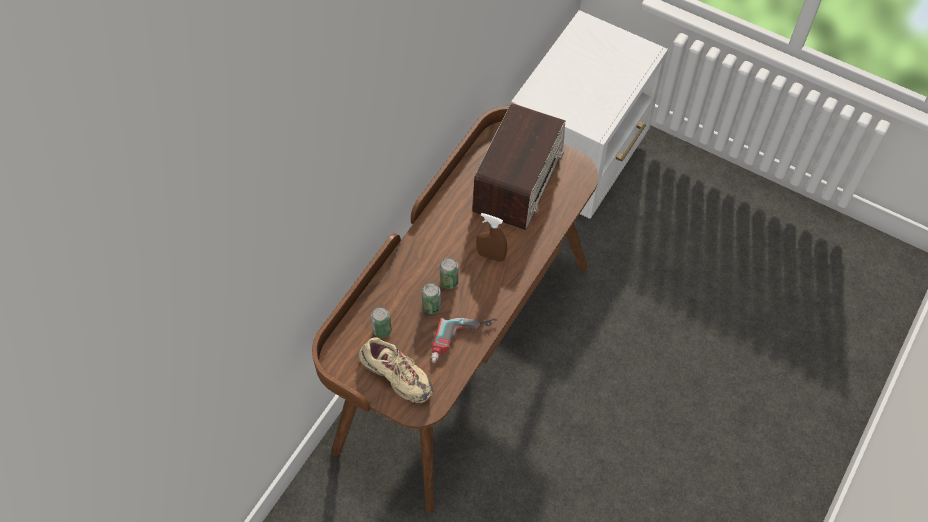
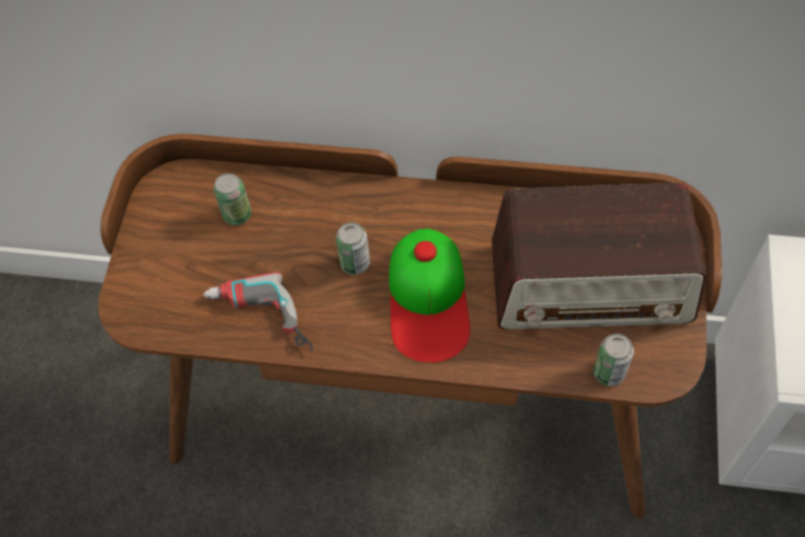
camera: 70 degrees right, 0 degrees up
beige shoe [359,337,434,403] -> none
can [422,283,441,314] -> can moved to [593,334,634,386]
brown spray bottle [476,213,507,262] -> cap [389,228,470,363]

